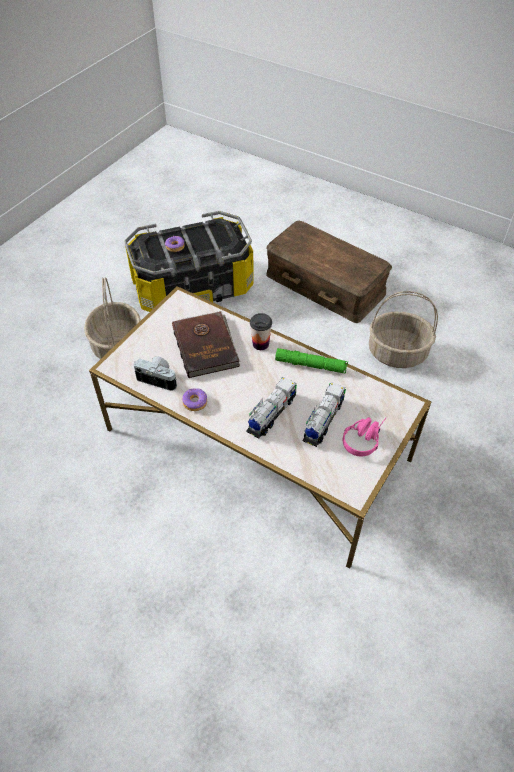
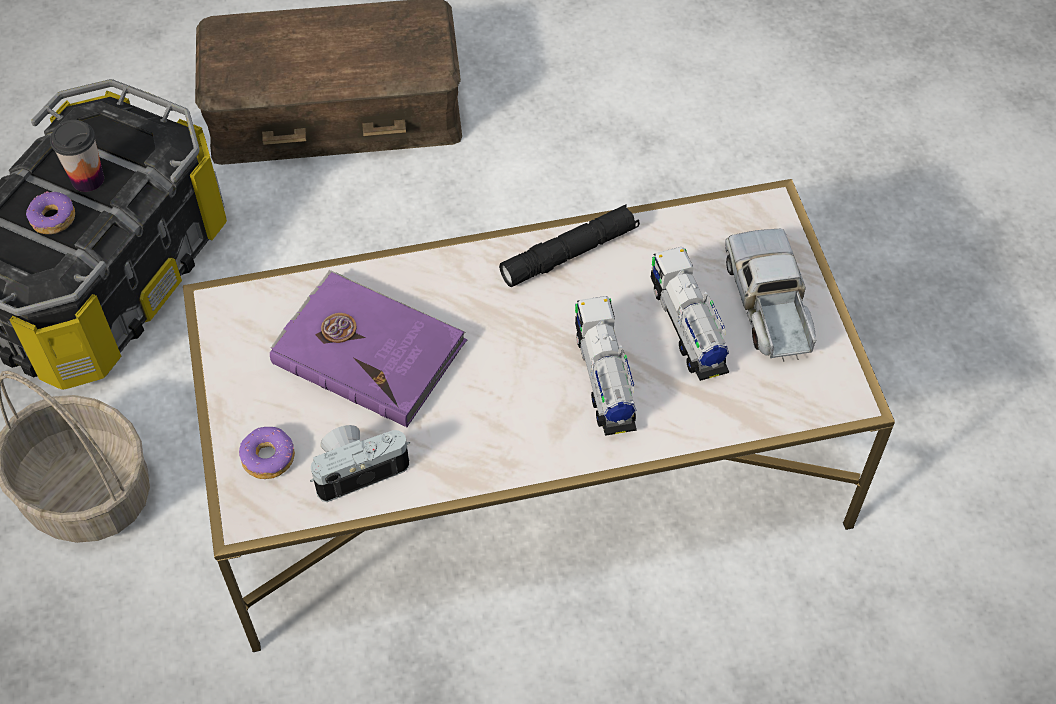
camera: 45 degrees left, 5 degrees up
brown book [172,311,240,378] -> purple book [270,270,467,427]
donut [182,388,207,411] -> donut moved to [239,427,295,479]
cup [250,313,272,350] -> cup moved to [50,120,104,192]
green flashlight [275,348,348,374] -> black flashlight [499,204,640,287]
pink headphones [343,417,386,457] -> toy truck [725,229,817,362]
basket [369,291,438,368] -> none

